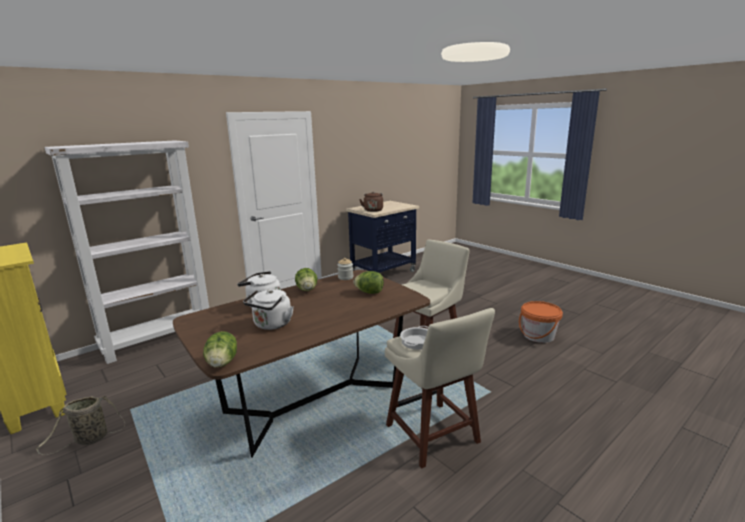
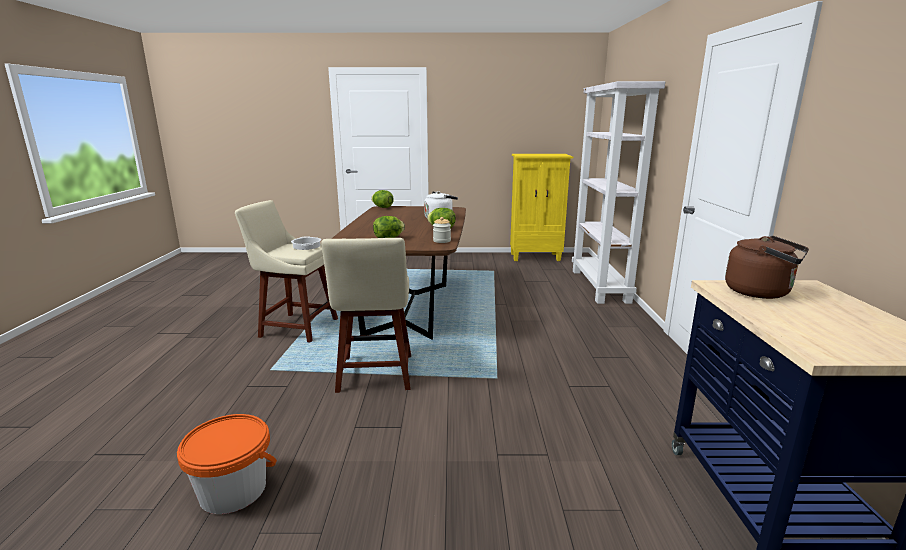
camera: 130 degrees right, 0 degrees up
basket [36,396,125,455] -> none
white kettle [243,290,293,330] -> none

